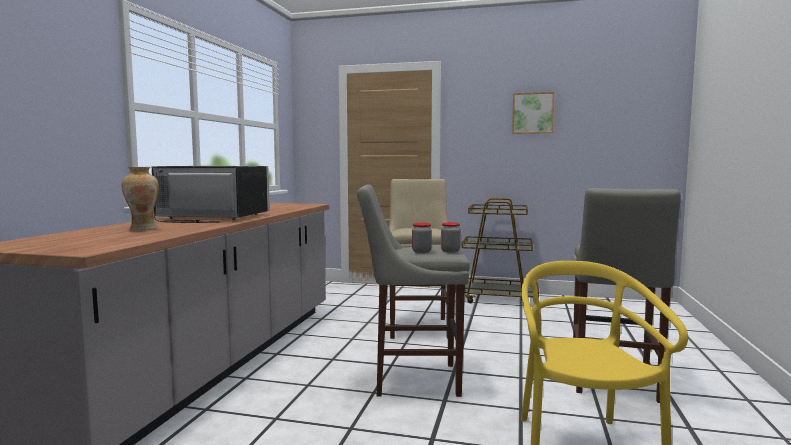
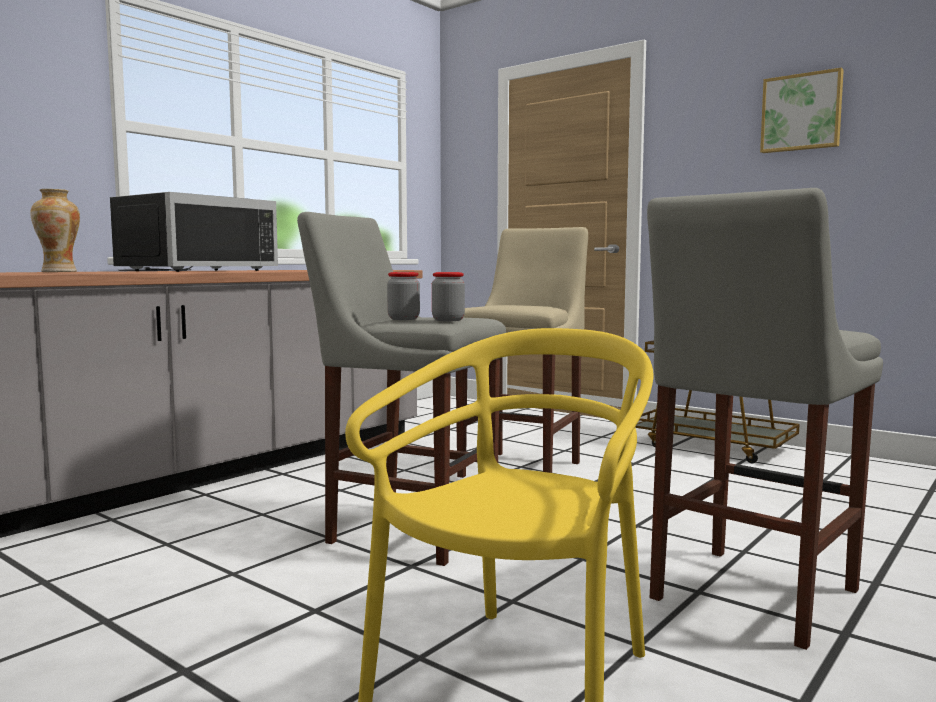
camera: 25 degrees right, 0 degrees up
black microwave [152,166,270,223] -> black microwave turned 90 degrees clockwise [110,192,278,272]

